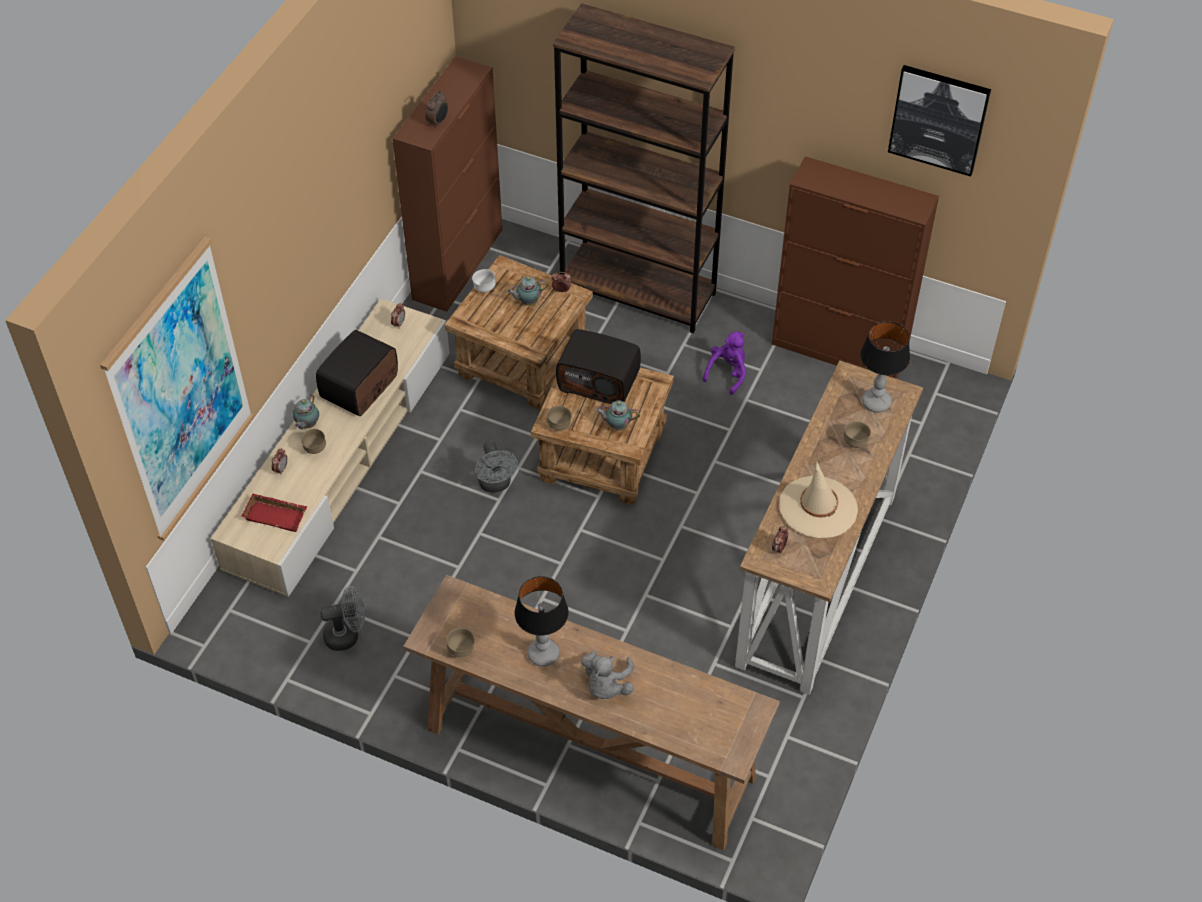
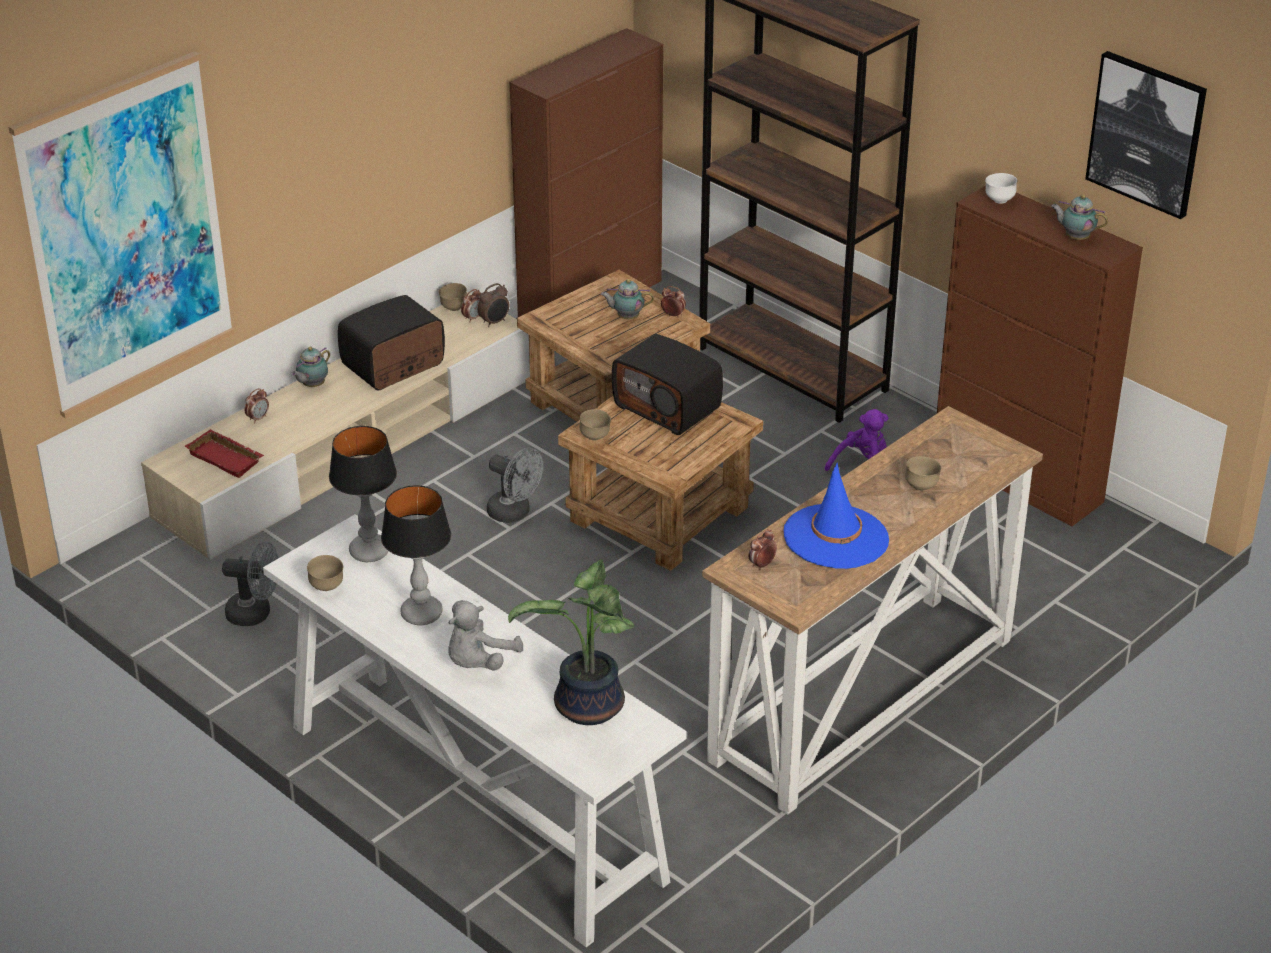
camera: 20 degrees right, 15 degrees down
brown bowl [301,429,326,454] -> brown bowl moved to [439,283,467,311]
brown console table [403,575,780,850] -> white console table [263,514,687,947]
alarm clock [425,91,448,128] -> alarm clock moved to [478,283,509,327]
white bowl [472,269,496,292] -> white bowl moved to [985,173,1017,204]
grey fan [475,441,518,493] -> grey fan turned 60 degrees counterclockwise [487,448,543,523]
teapot [596,400,640,431] -> teapot moved to [1051,194,1108,240]
beige hat [779,462,858,538] -> blue hat [784,463,889,569]
table lamp [860,322,910,412] -> table lamp moved to [329,426,397,562]
none -> potted plant [508,559,634,725]

